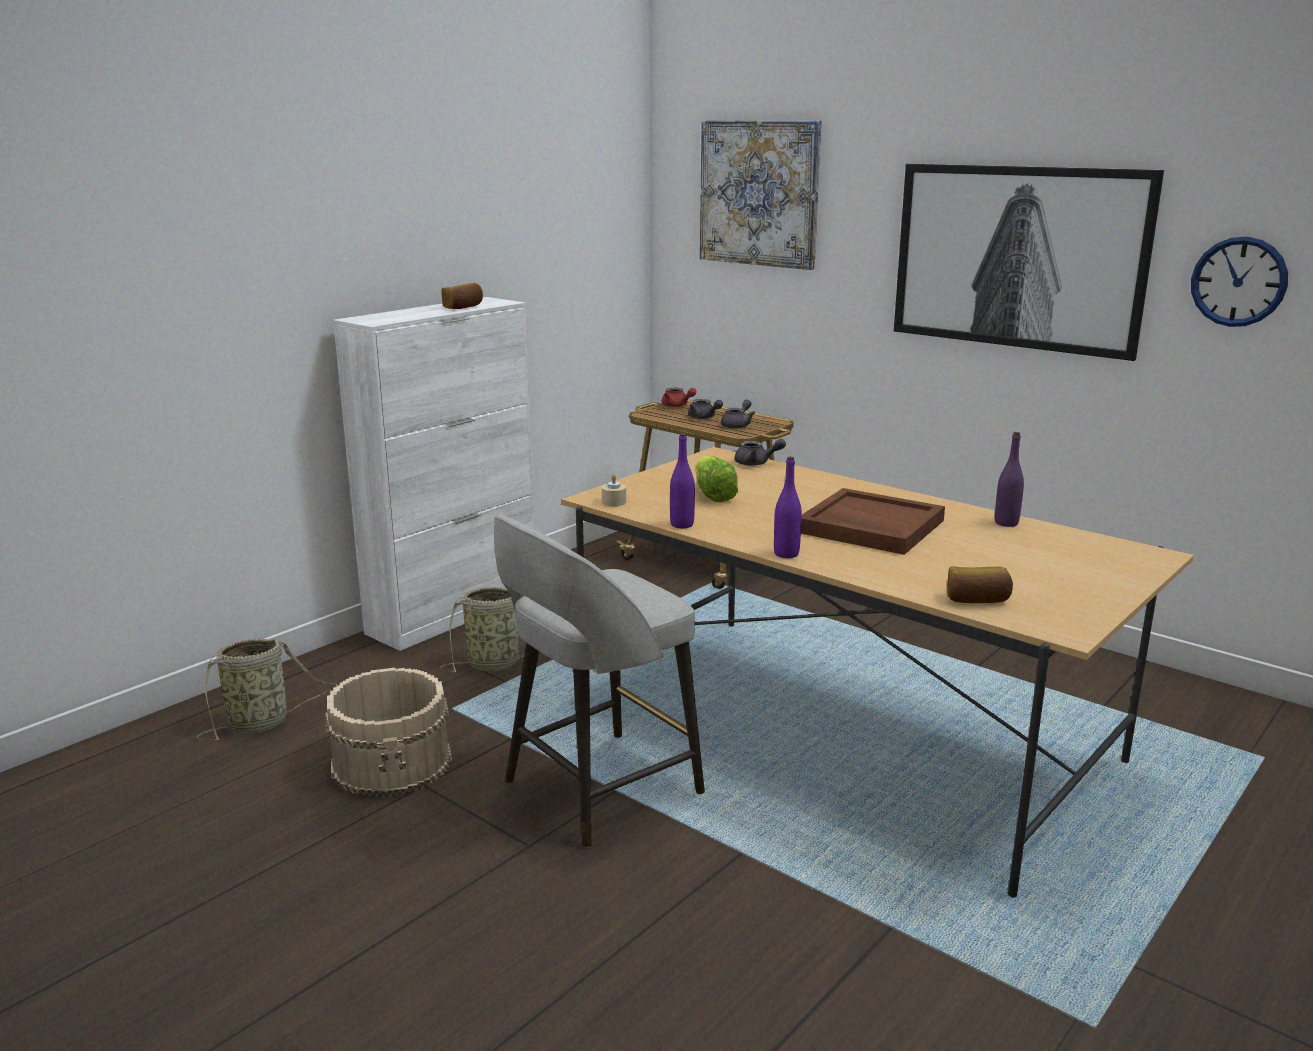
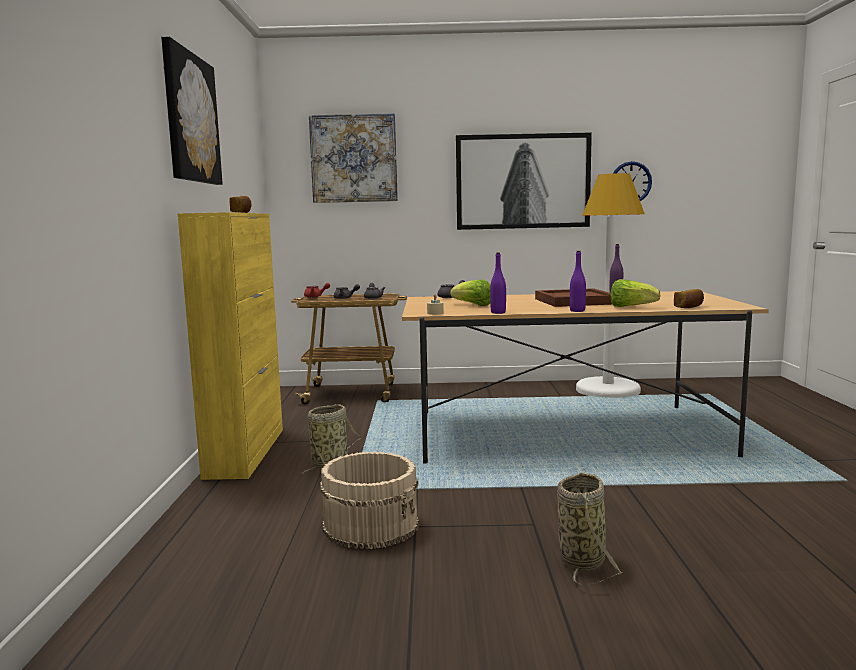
camera: 40 degrees left, 10 degrees down
basket [197,638,339,741] -> basket moved to [557,473,623,585]
white cabinet [333,297,535,651] -> yellow cabinet [177,212,283,480]
grey stool [494,515,705,848] -> none
none -> picture [161,36,223,185]
none -> white floor lamp [576,173,645,398]
none -> lettuce [610,279,661,307]

